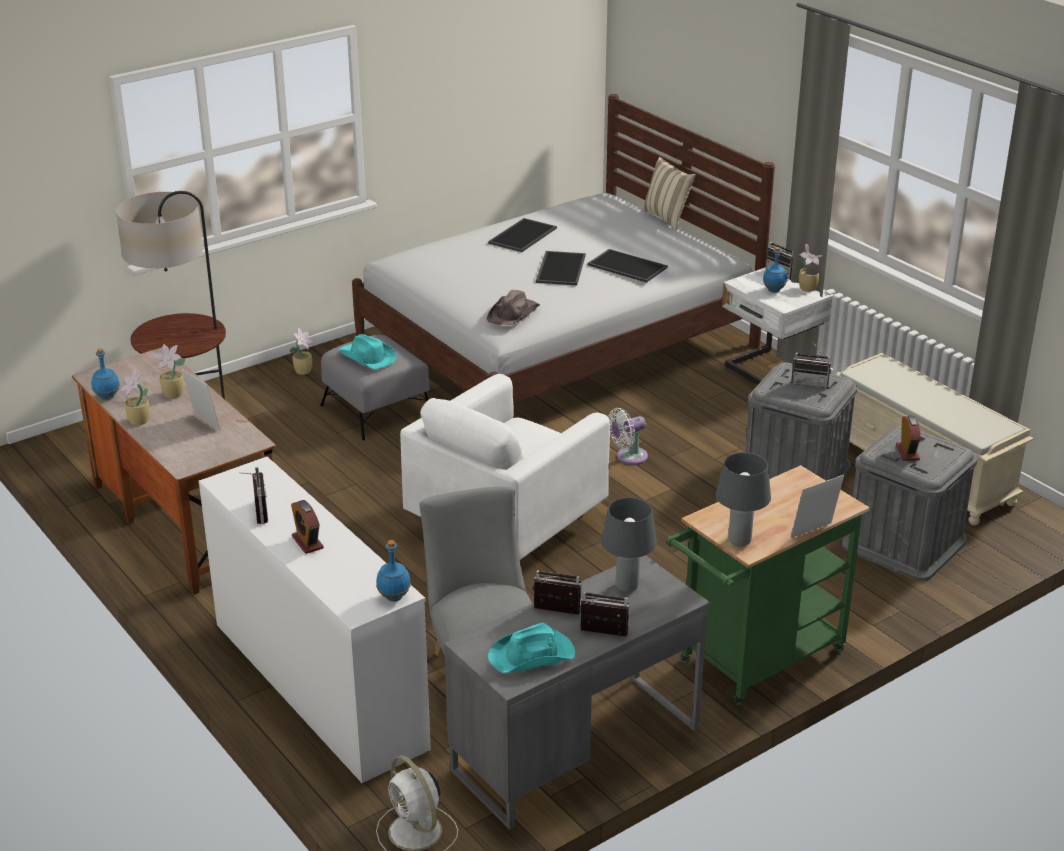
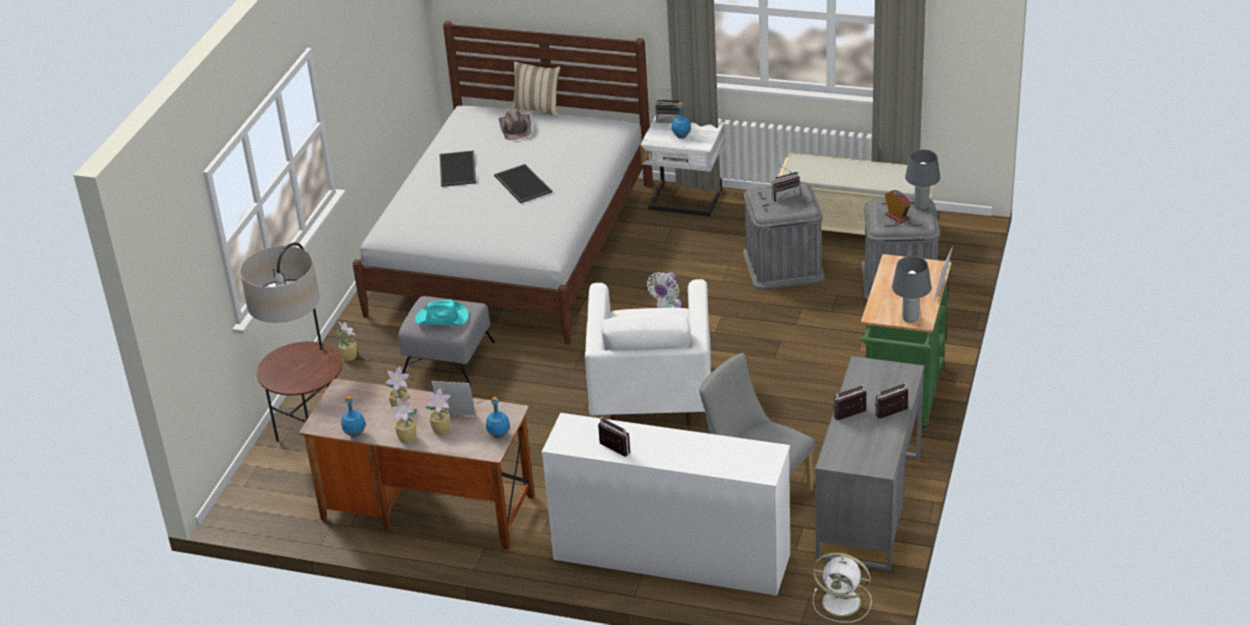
camera: 35 degrees left, 5 degrees up
alarm clock [291,500,324,554] -> none
blue bottle [376,540,411,602] -> blue bottle moved to [486,397,510,439]
brown hat [487,290,540,325] -> brown hat moved to [499,109,532,140]
turquoise hat [488,623,576,673] -> none
tray [587,249,668,283] -> none
grey table lamp [601,497,657,592] -> grey table lamp moved to [905,150,940,210]
potted plant [799,244,822,292] -> potted plant moved to [425,388,451,435]

